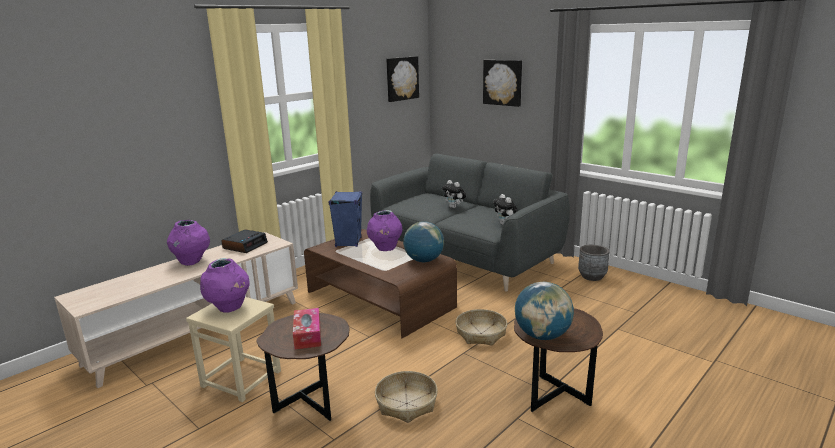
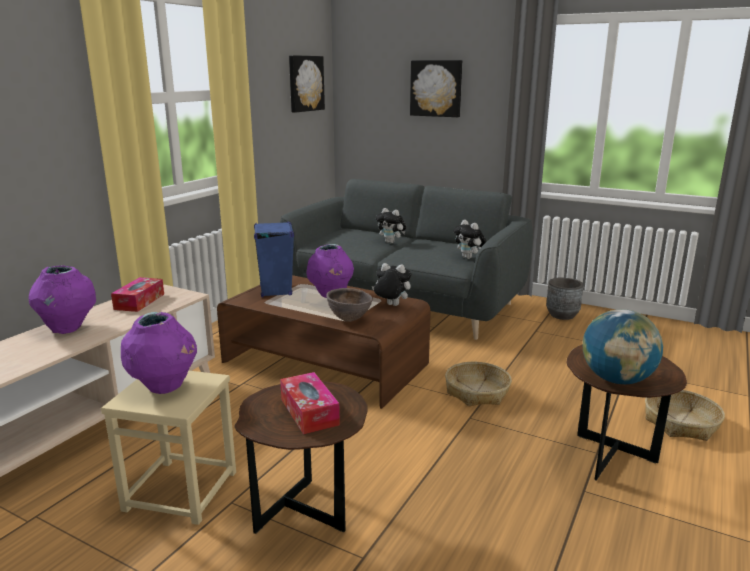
camera: 15 degrees left, 0 degrees up
alarm clock [221,229,268,253] -> tissue box [111,277,164,312]
basket [375,371,438,423] -> basket moved to [645,390,725,441]
globe [403,221,444,262] -> plush toy [372,263,411,306]
none -> brown bowl [326,288,373,322]

